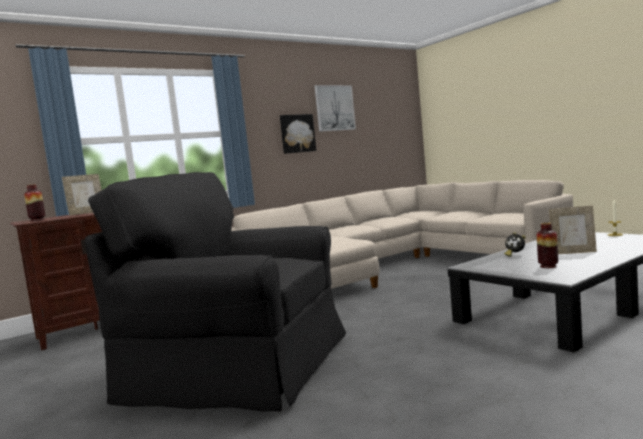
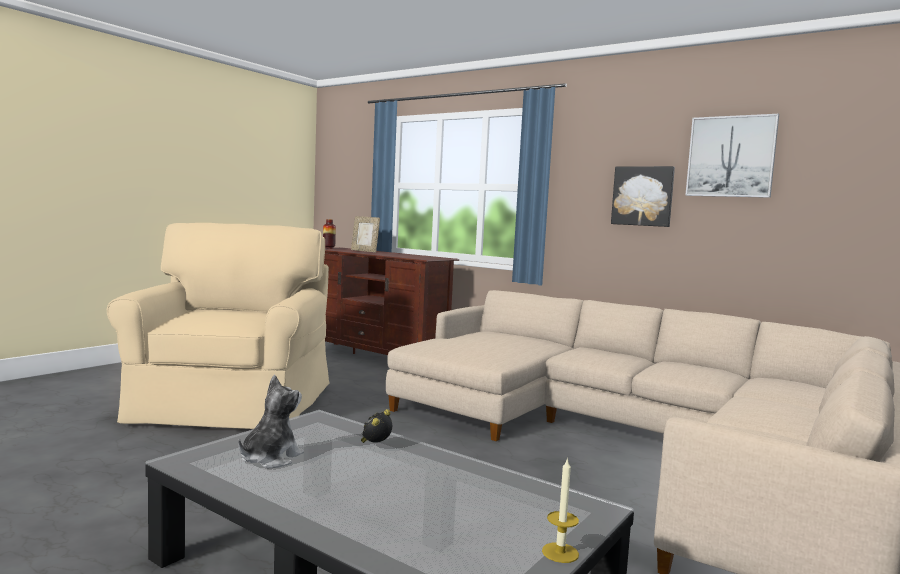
camera: 70 degrees right, 0 degrees up
black armchair [85,172,346,412] -> beige armchair [107,223,330,429]
vase [537,223,558,268] -> plush toy [238,375,304,468]
picture frame [549,206,597,254] -> none

